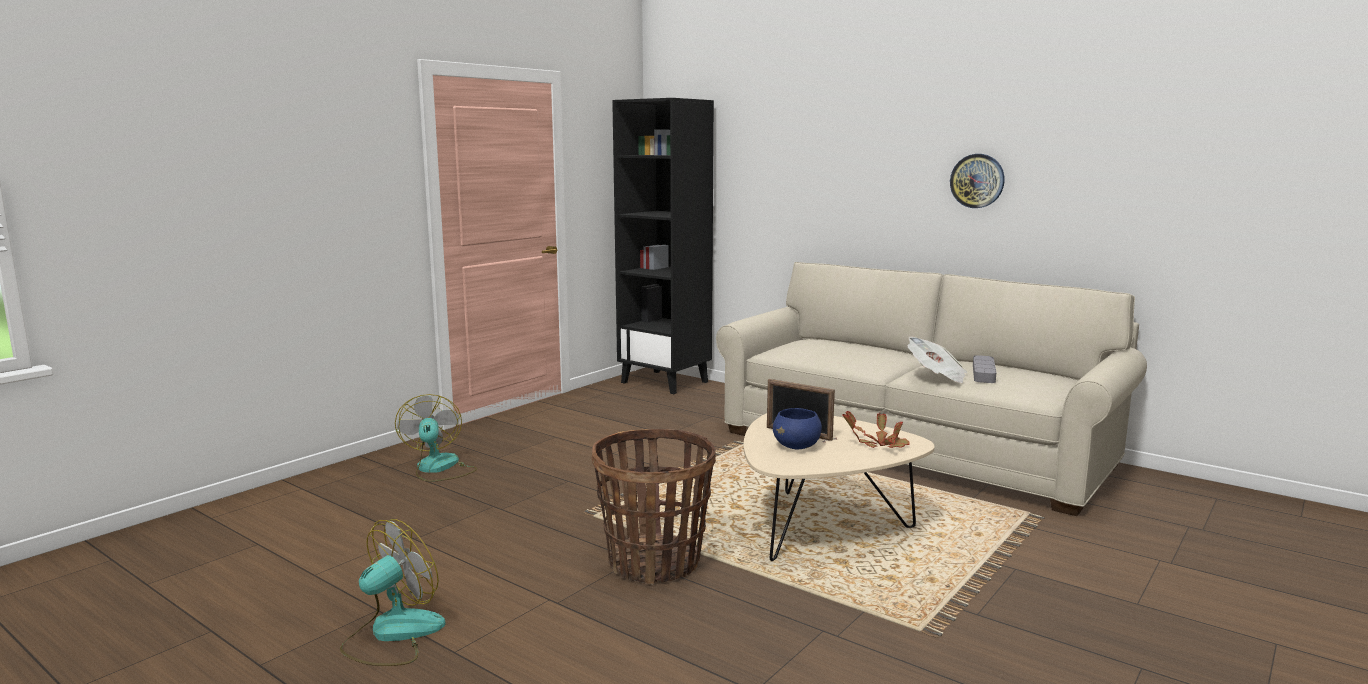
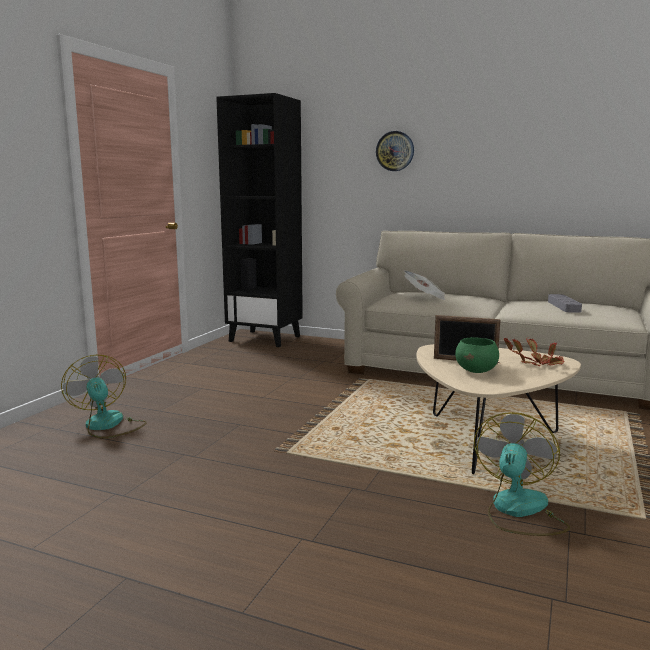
camera: 15 degrees left, 0 degrees up
fan [340,519,446,666] -> fan moved to [474,412,570,536]
basket [592,429,716,585] -> none
blue bowl [773,408,822,449] -> green bowl [455,337,499,373]
newspaper [908,336,967,383] -> newspaper moved to [403,270,445,300]
wall clock [950,154,1005,208] -> wall clock moved to [376,131,414,171]

